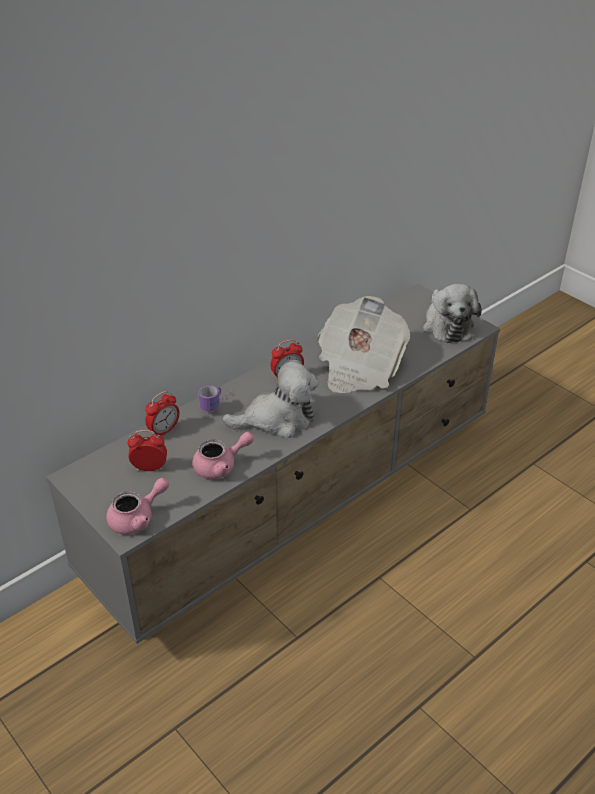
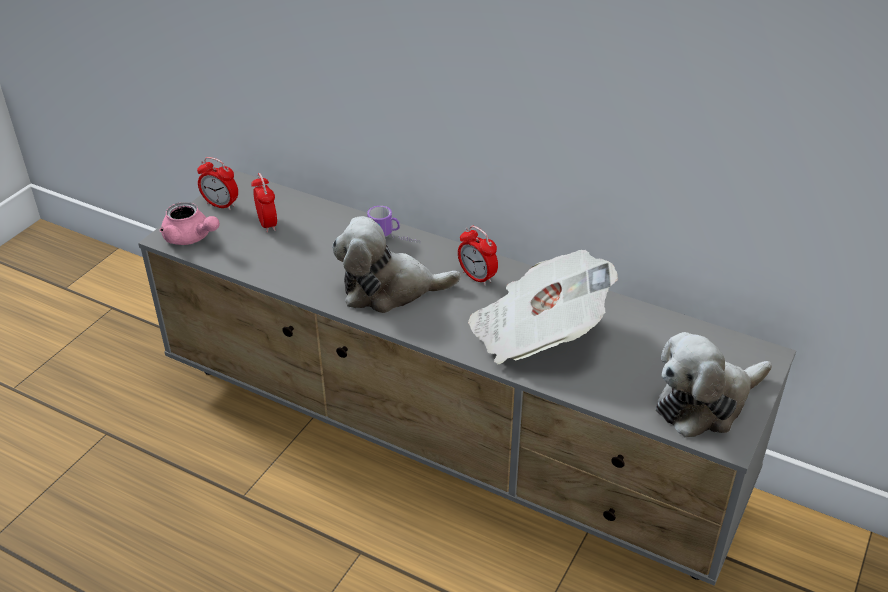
camera: 70 degrees right, 0 degrees up
alarm clock [145,391,180,435] -> alarm clock moved to [197,157,238,210]
pink teapot [192,432,254,479] -> none
plush toy [222,360,319,438] -> plush toy turned 120 degrees clockwise [332,216,461,313]

